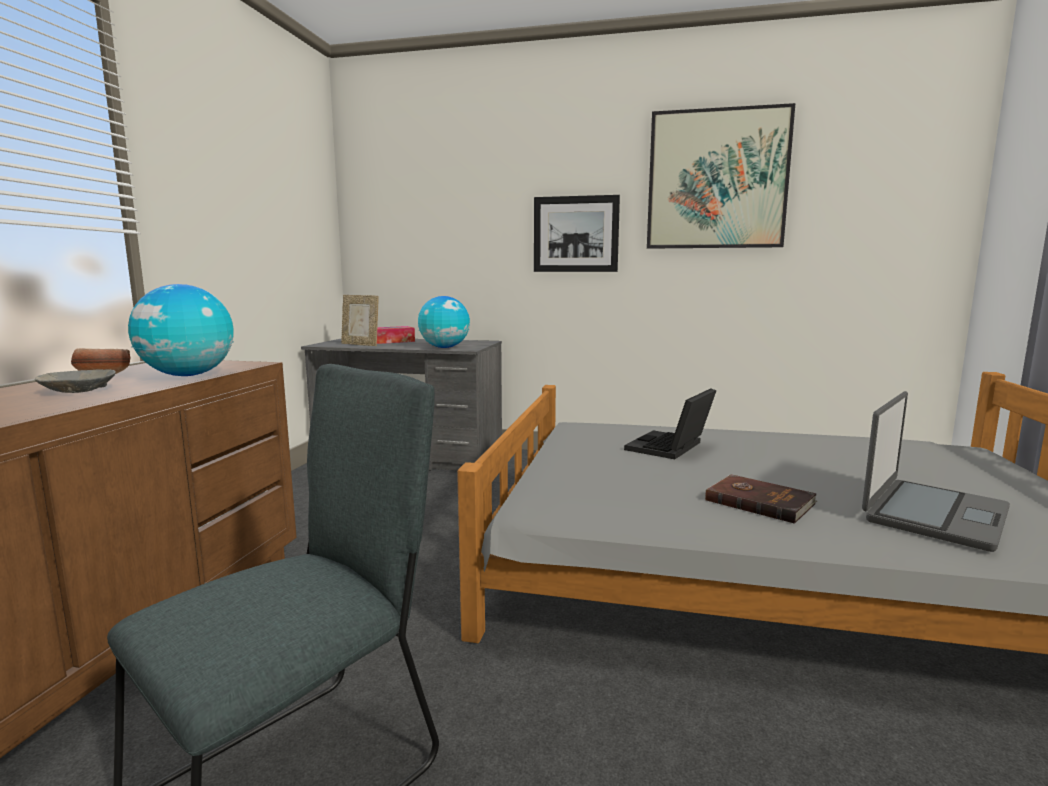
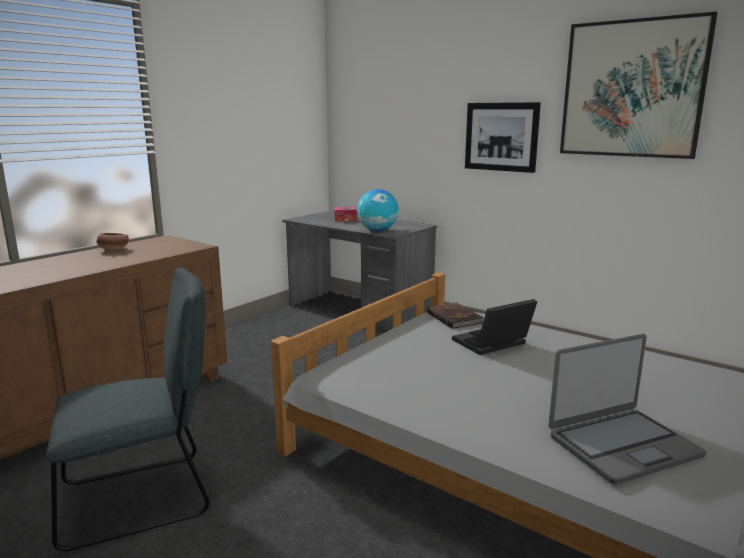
camera: 25 degrees right, 5 degrees up
grey bowl [35,369,116,393] -> none
globe [128,284,234,376] -> none
picture frame [341,295,379,346] -> none
brown book [705,474,817,524] -> brown book moved to [427,303,484,329]

